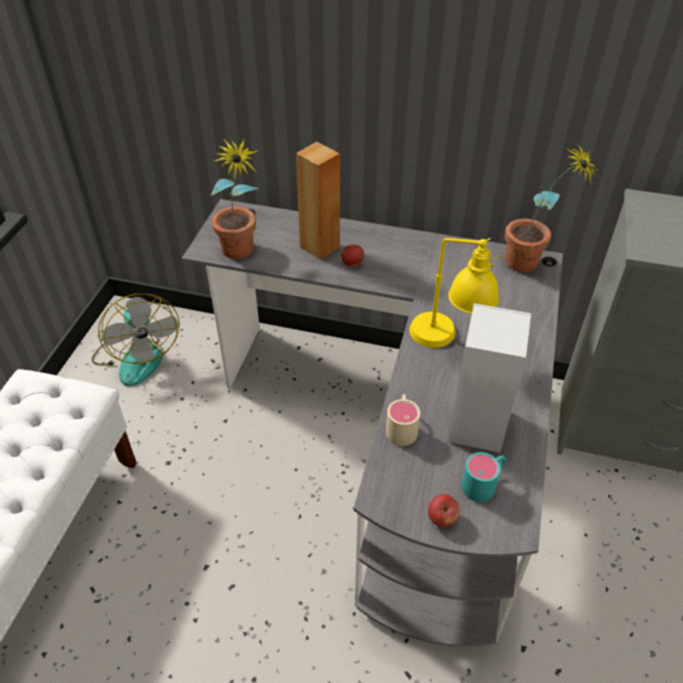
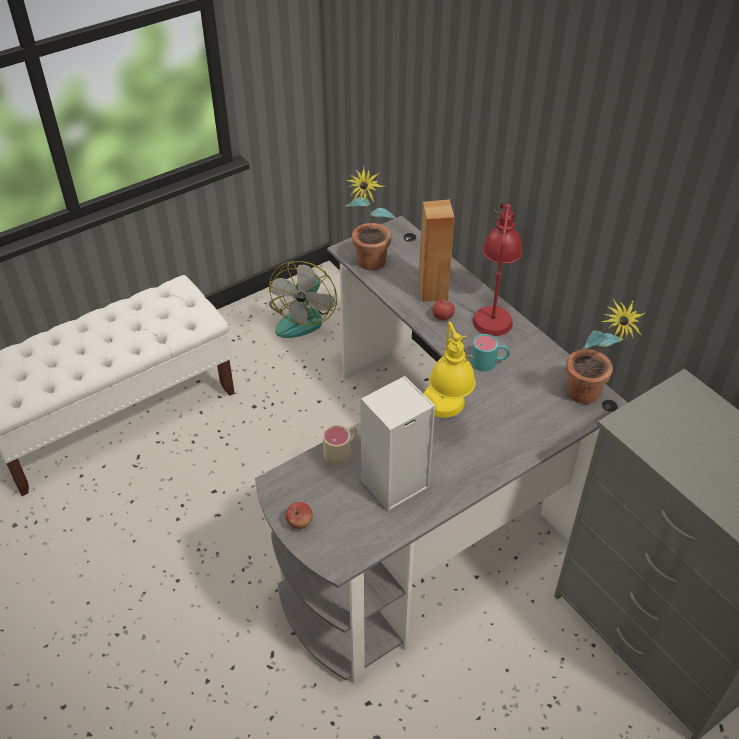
camera: 40 degrees right, 0 degrees up
turquoise mug [461,452,506,502] -> turquoise mug moved to [471,334,510,371]
none -> red table lamp [473,204,523,336]

